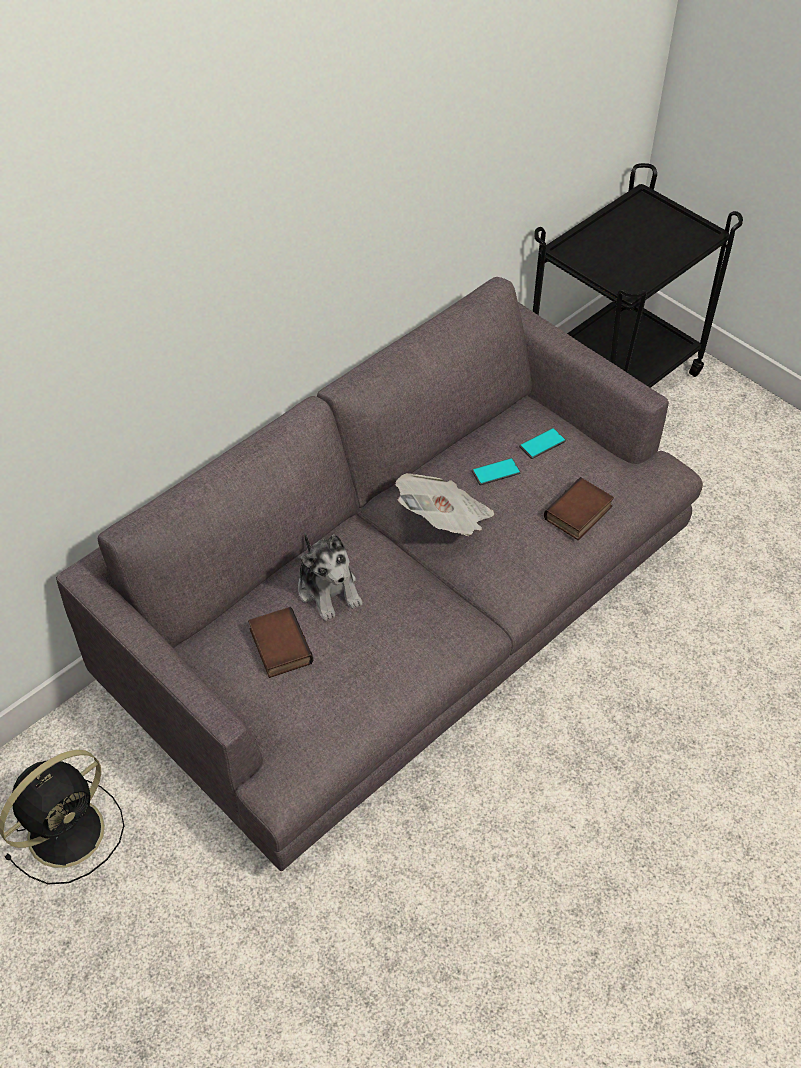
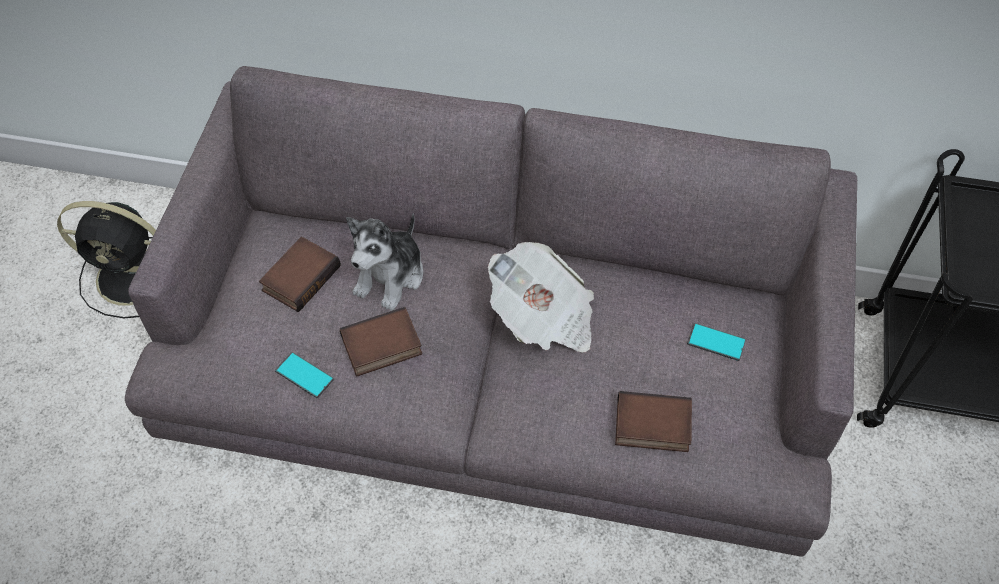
camera: 55 degrees right, 5 degrees up
phone [472,458,521,486] -> phone moved to [275,352,334,398]
none -> book [340,307,422,376]

